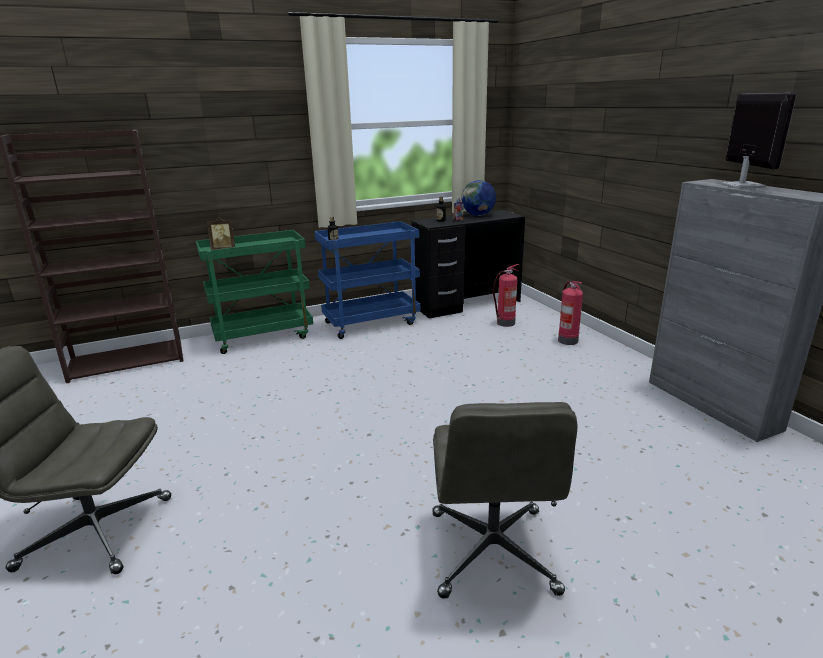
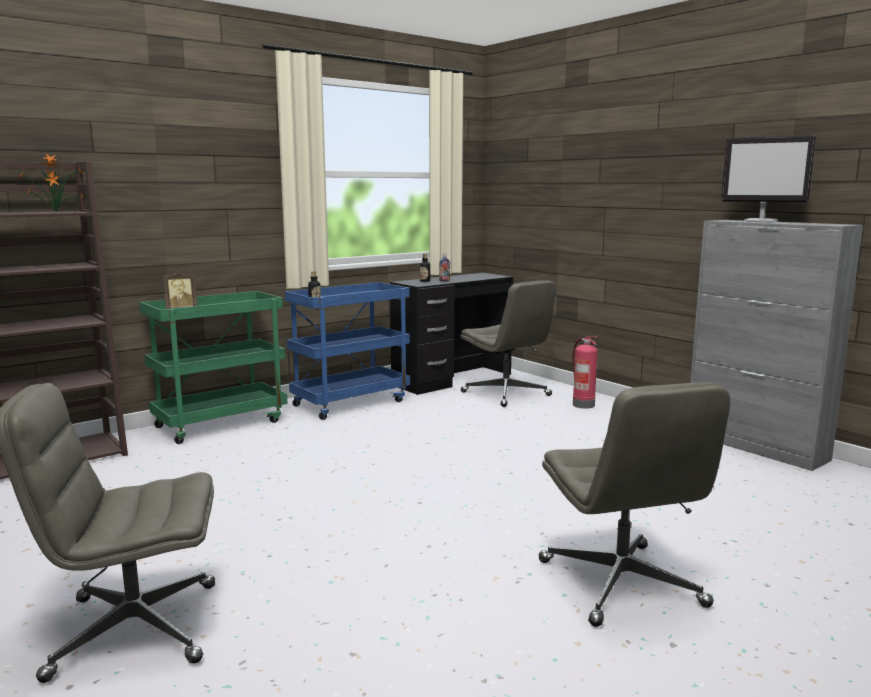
camera: 15 degrees left, 10 degrees down
globe [461,180,496,216] -> none
fire extinguisher [493,264,520,327] -> grey office chair [460,280,556,407]
monitor [721,93,797,189] -> monitor turned 135 degrees clockwise [721,135,816,223]
none -> potted plant [18,153,83,212]

